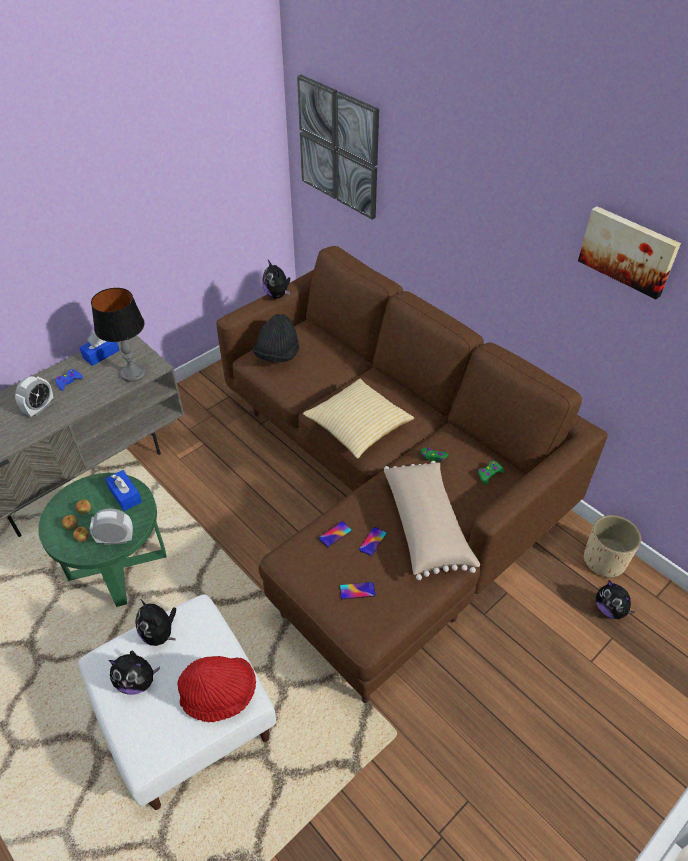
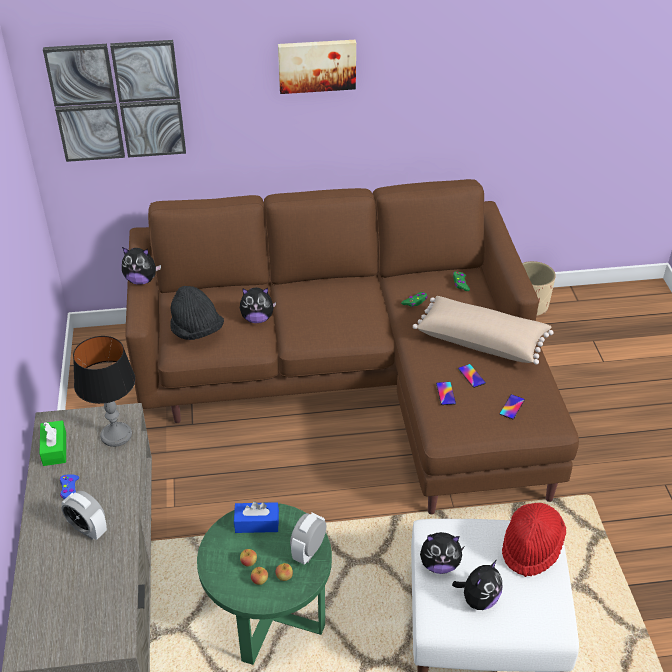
camera: 55 degrees left, 5 degrees down
alarm clock [15,376,53,417] -> alarm clock turned 150 degrees clockwise [61,491,107,540]
blue tissue box [79,332,120,366] -> green tissue box [39,420,66,466]
pillow [303,379,414,459] -> none
picture [578,206,681,299] -> picture moved to [278,40,356,94]
plush toy [596,580,635,619] -> plush toy moved to [240,287,276,323]

